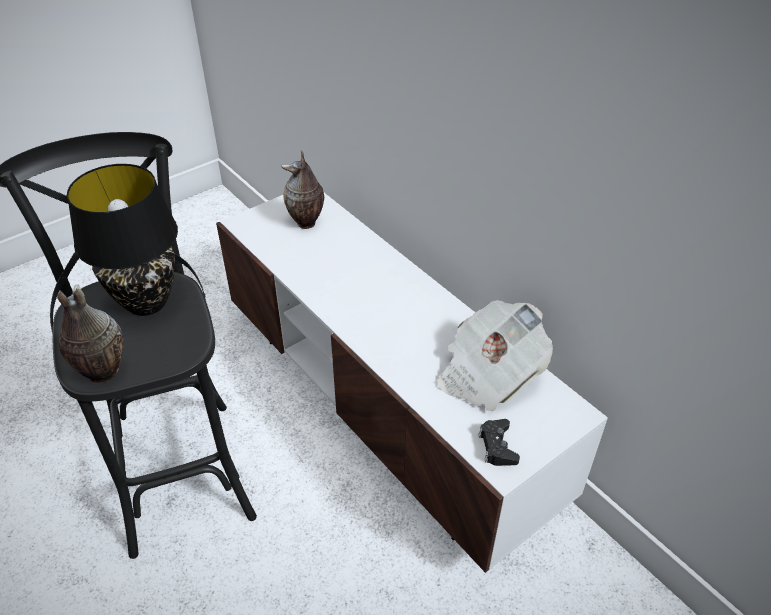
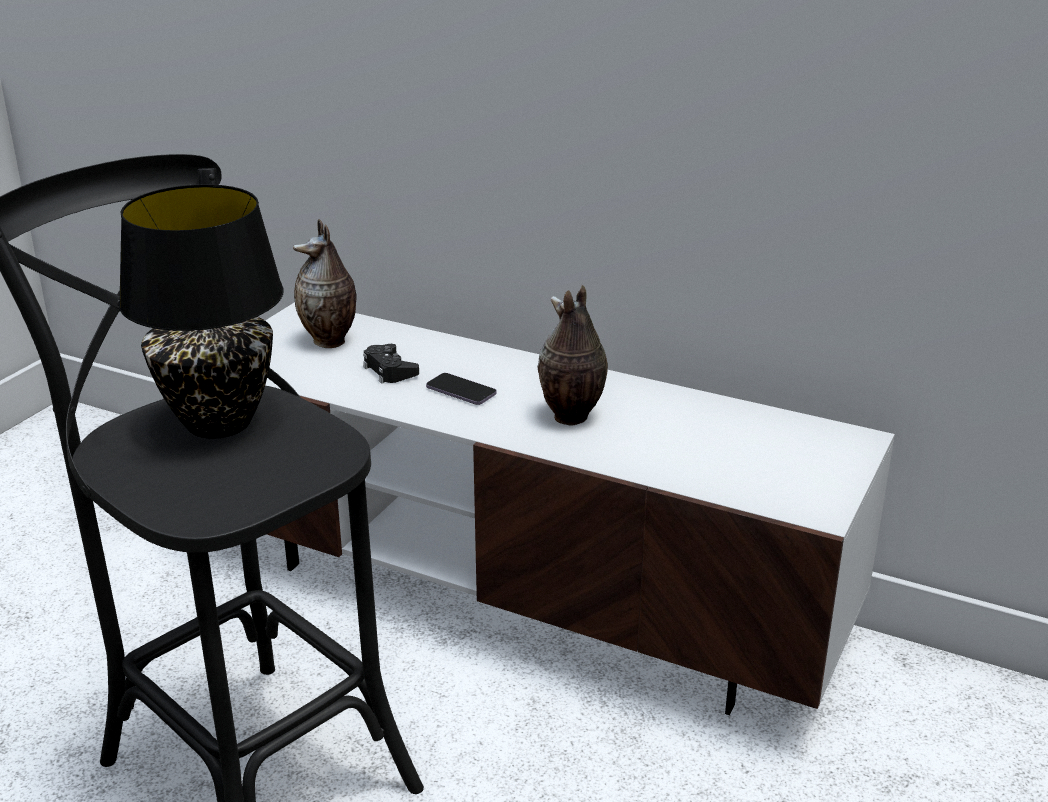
camera: 25 degrees left, 15 degrees down
vase [57,285,123,383] -> vase moved to [537,285,608,425]
newspaper [437,300,553,412] -> none
black game controller [478,419,520,466] -> black game controller moved to [363,344,419,384]
none -> phone [426,373,497,405]

